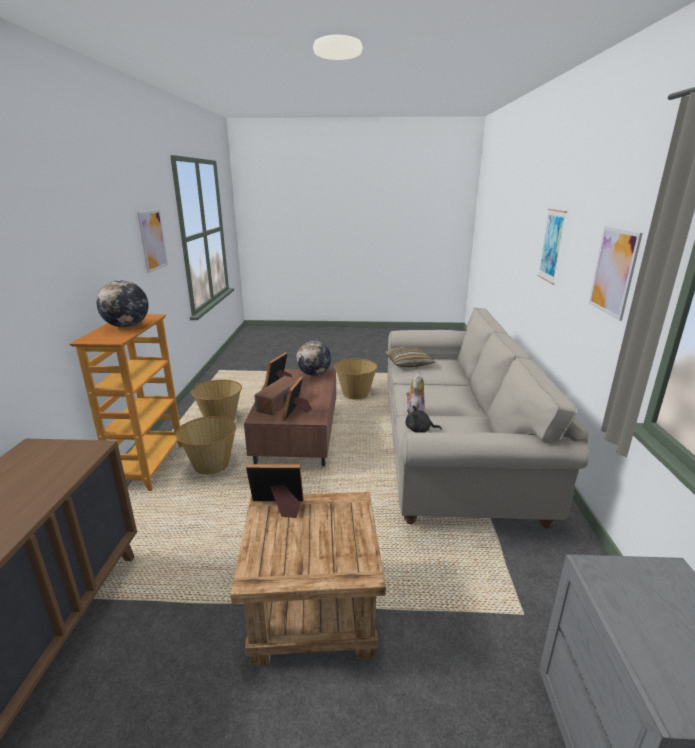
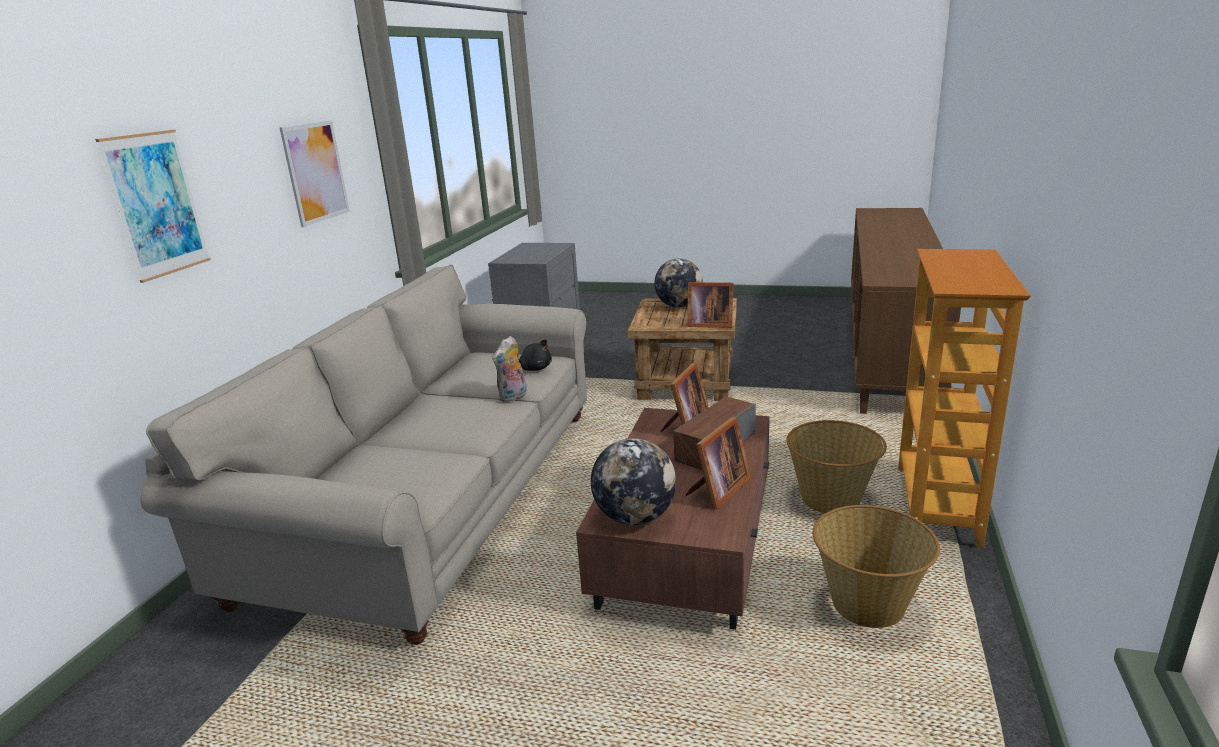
camera: 165 degrees left, 0 degrees up
globe [96,280,149,328] -> globe moved to [654,259,703,308]
picture [138,210,168,273] -> none
basket [334,358,378,399] -> none
pillow [384,347,435,367] -> none

